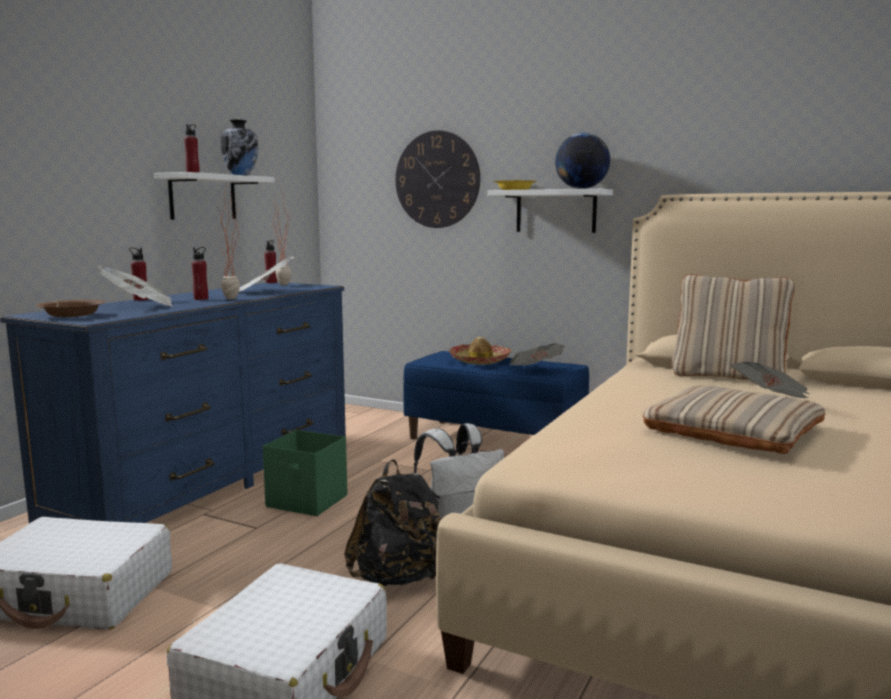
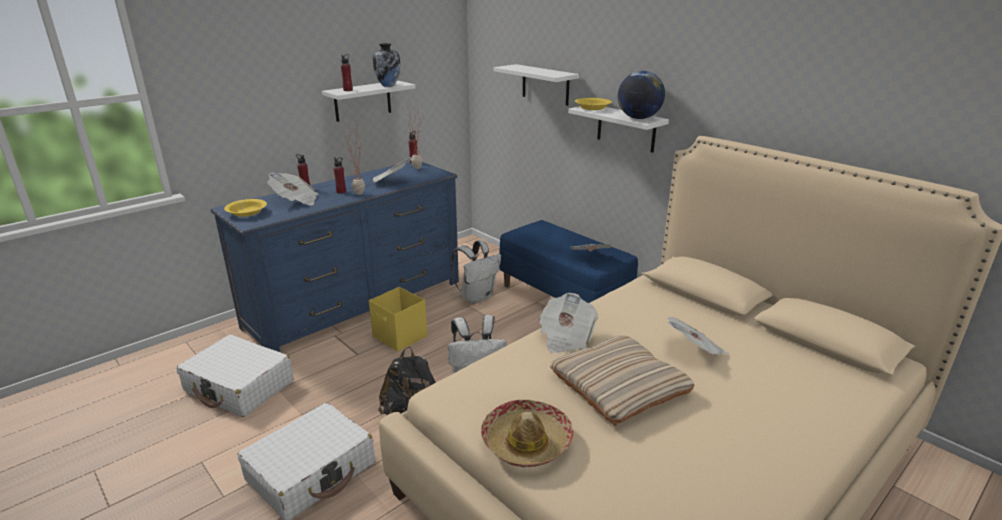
camera: 20 degrees right, 15 degrees up
brown bowl [36,300,106,317] -> yellow bowl [224,199,267,217]
green storage box [263,430,347,516] -> yellow storage box [369,287,427,352]
wall clock [395,130,480,228] -> white shelf [494,64,579,106]
hat [449,337,511,365] -> hat moved to [481,400,574,467]
beige pillow [671,274,795,380] -> none
none -> white backpack [451,240,501,304]
none -> newspaper [539,293,598,353]

